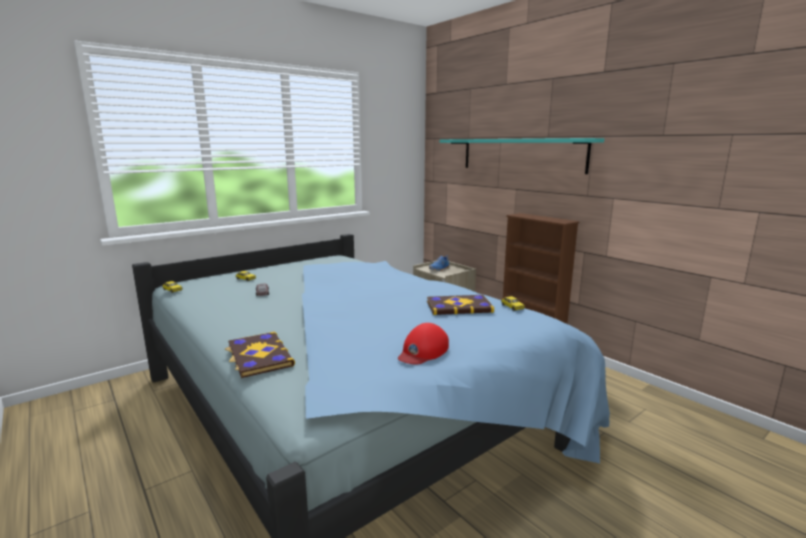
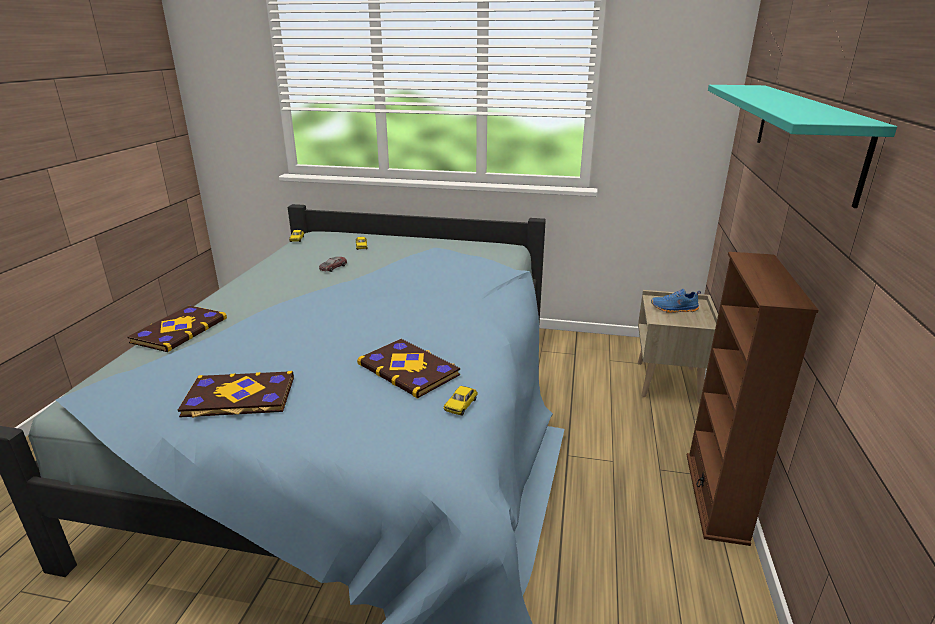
camera: 50 degrees right, 10 degrees up
red cap [398,323,449,365] -> book [178,371,294,418]

